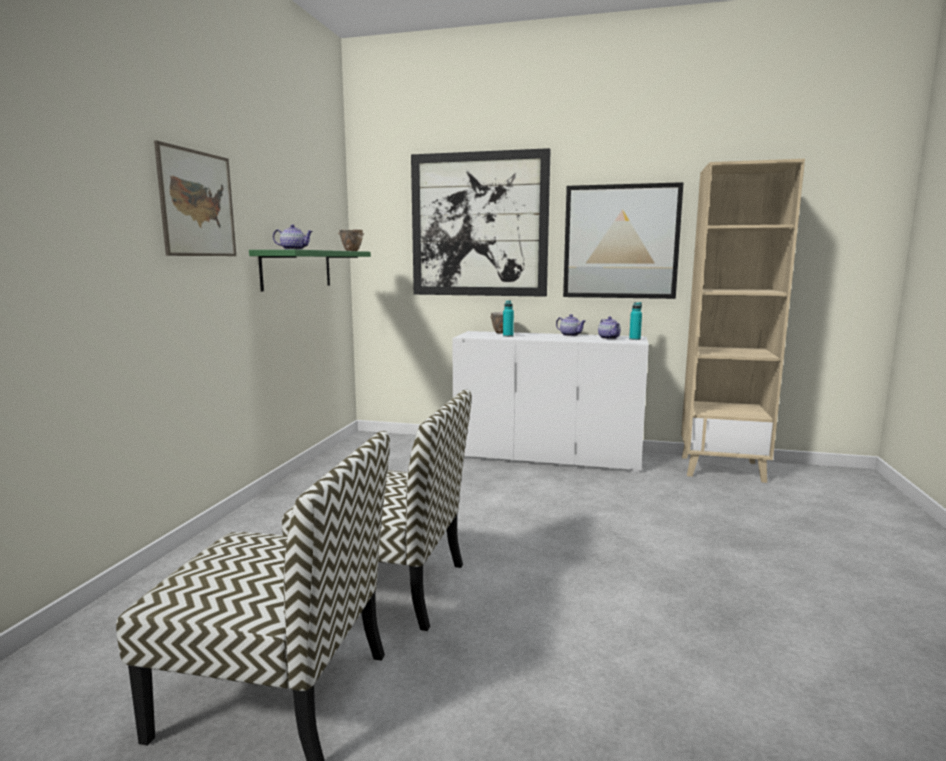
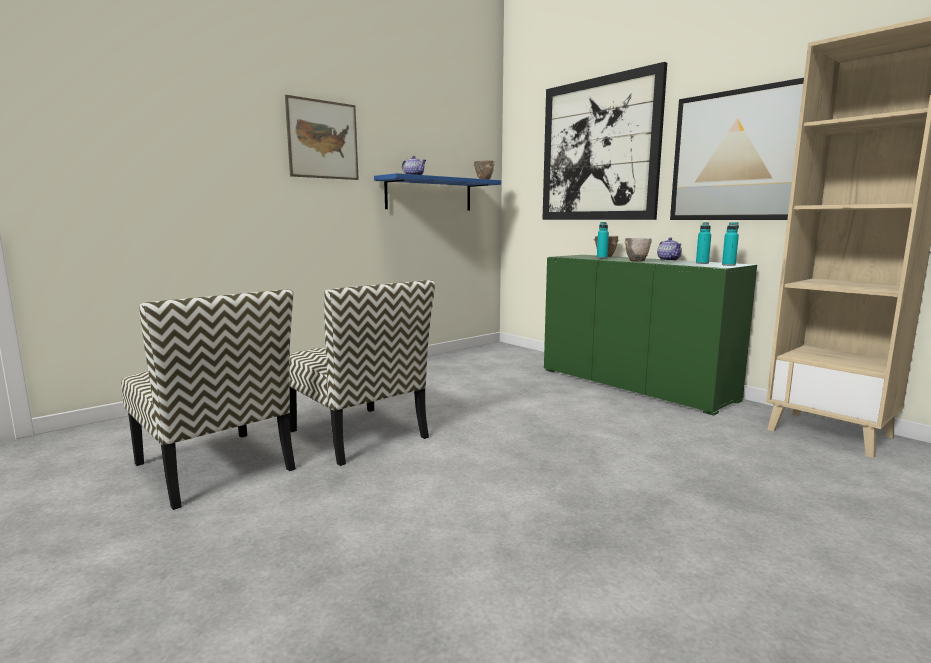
camera: 35 degrees right, 0 degrees up
green shelf [249,250,371,291] -> blue shelf [374,173,501,210]
white cabinet [452,331,649,473] -> green cabinet [544,255,757,416]
teapot [598,316,621,339] -> turquoise bottle [696,222,711,264]
none -> bowl [624,238,652,262]

